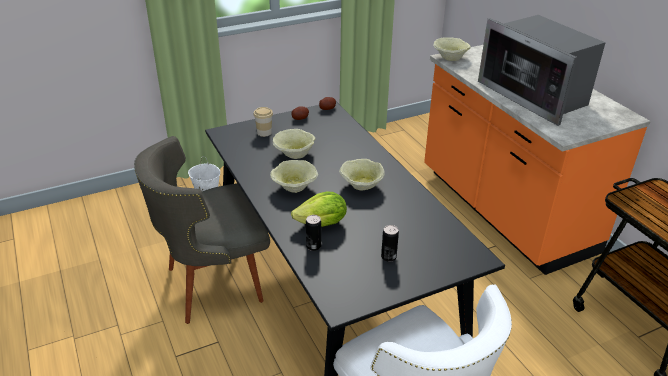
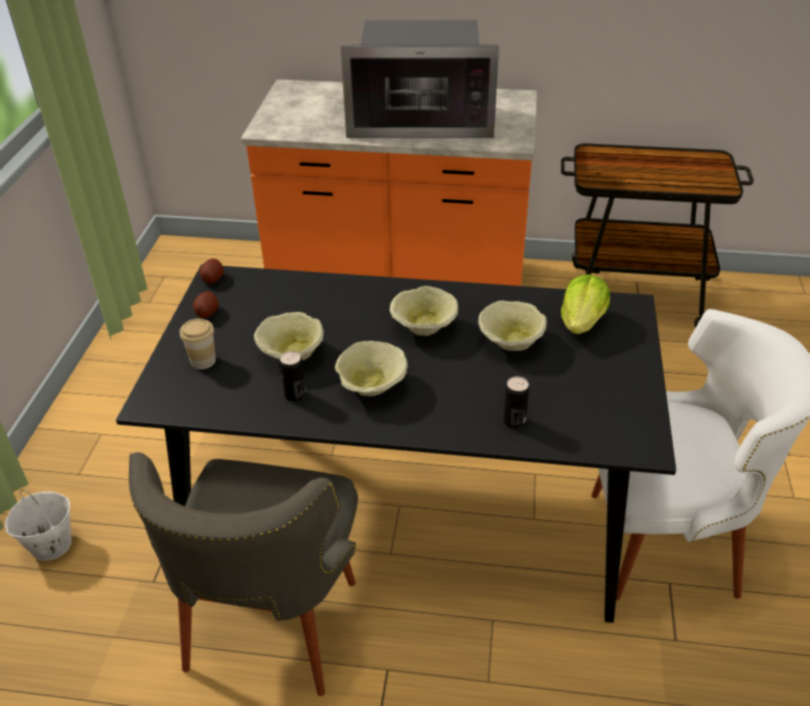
camera: 55 degrees left, 5 degrees up
lettuce [291,191,347,227] -> lettuce moved to [561,274,610,334]
can [381,225,399,262] -> can moved to [280,351,306,402]
beige bowl [433,37,471,61] -> beige bowl moved to [478,301,547,351]

